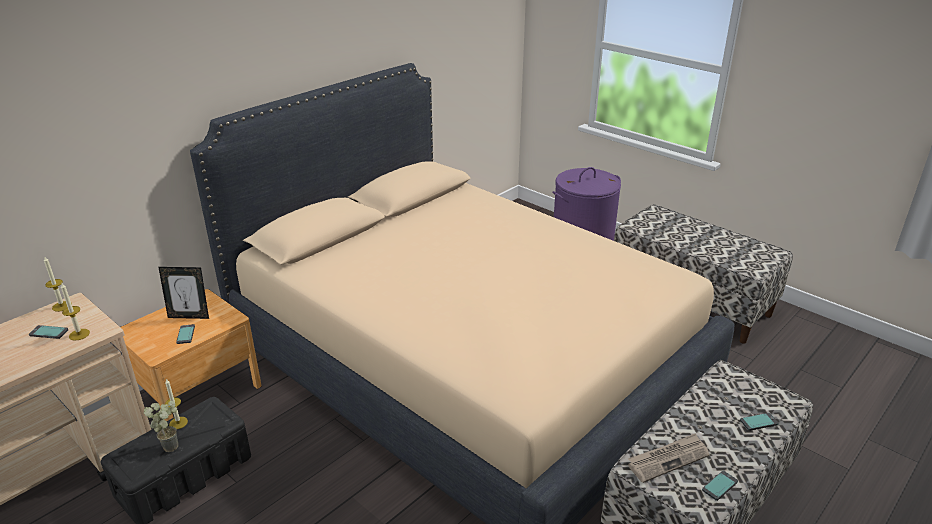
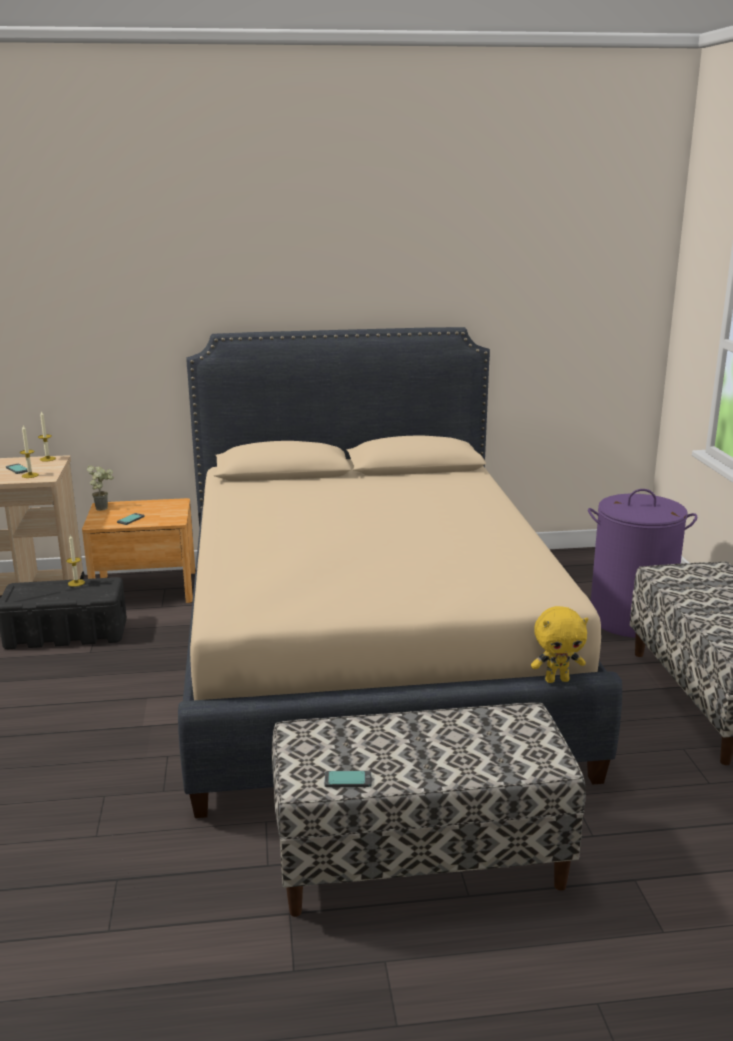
camera: 40 degrees right, 10 degrees down
potted plant [144,401,178,452] -> potted plant moved to [87,466,114,511]
picture frame [158,267,209,319] -> none
newspaper [628,433,709,483] -> none
phone [740,413,778,431] -> none
none -> yellow plush toy [531,606,588,683]

